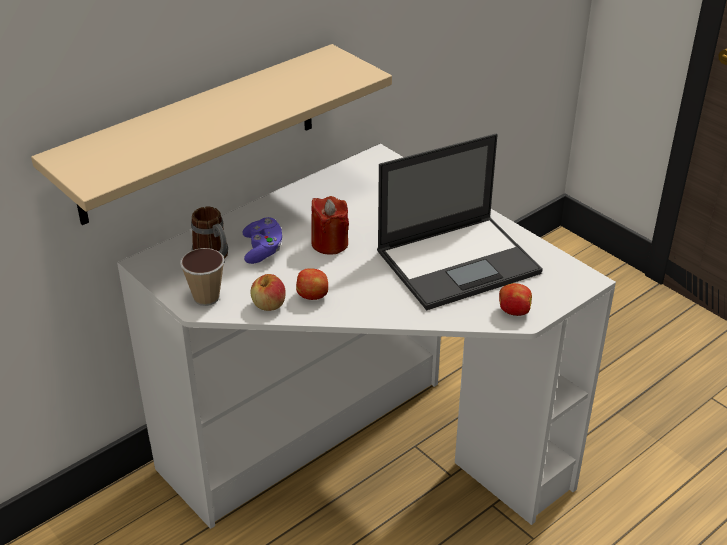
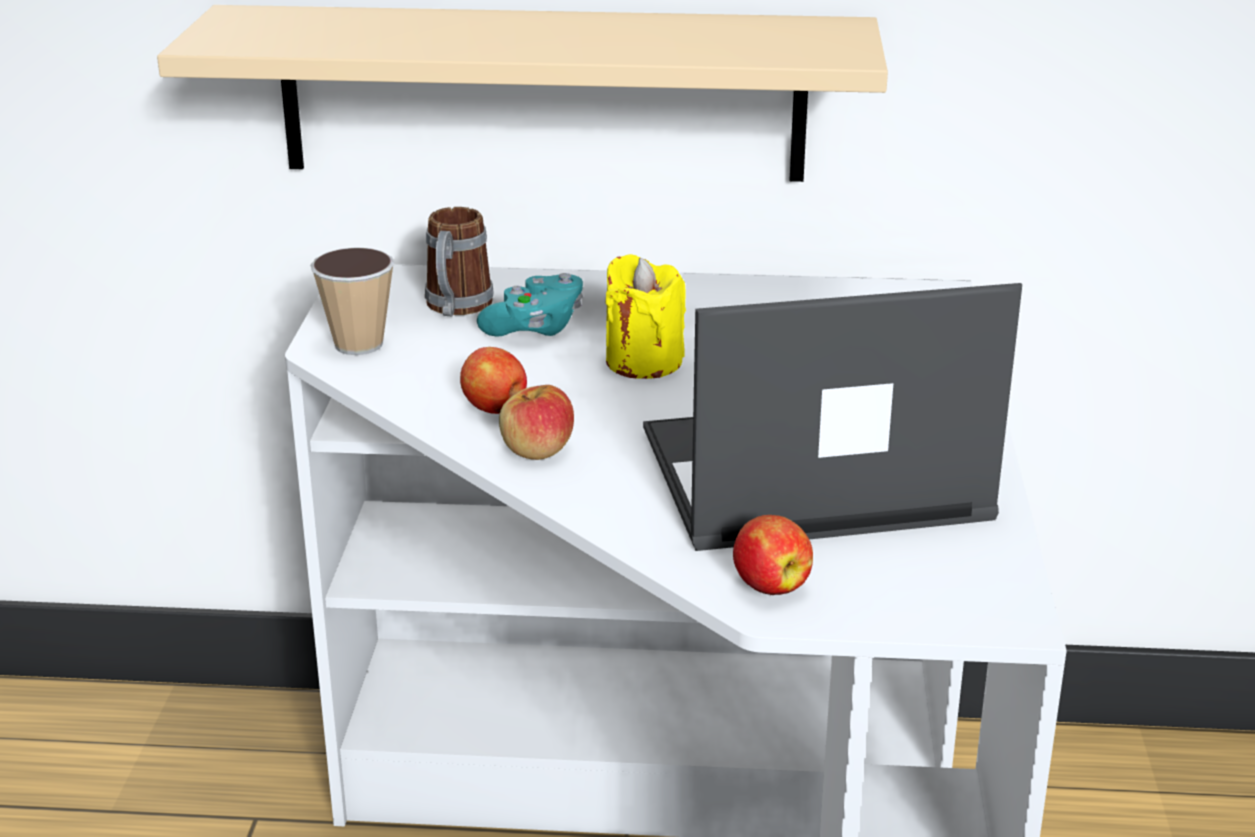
camera: 45 degrees right, 10 degrees down
purple game controller [242,217,282,264] -> turquoise game controller [477,273,583,337]
apple [250,274,286,311] -> apple moved to [499,385,574,460]
red candle [311,196,349,255] -> yellow candle [606,254,686,379]
laptop [377,134,543,311] -> laptop turned 150 degrees clockwise [643,283,1022,551]

